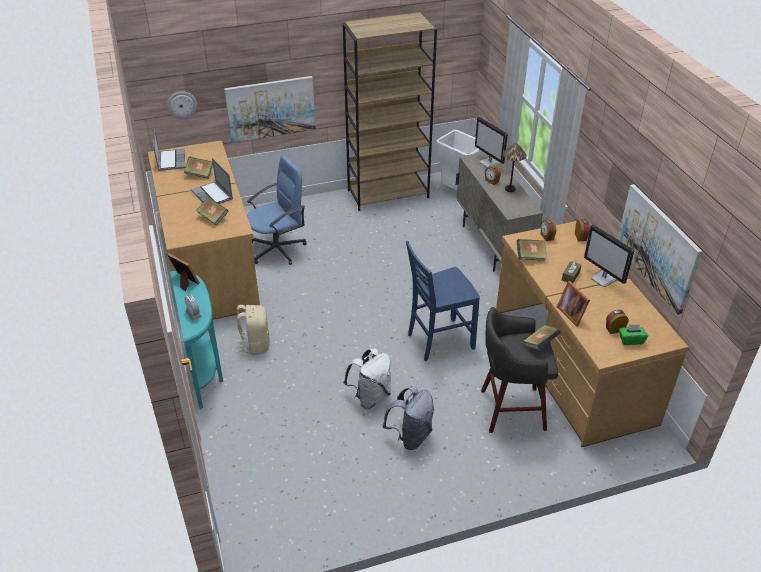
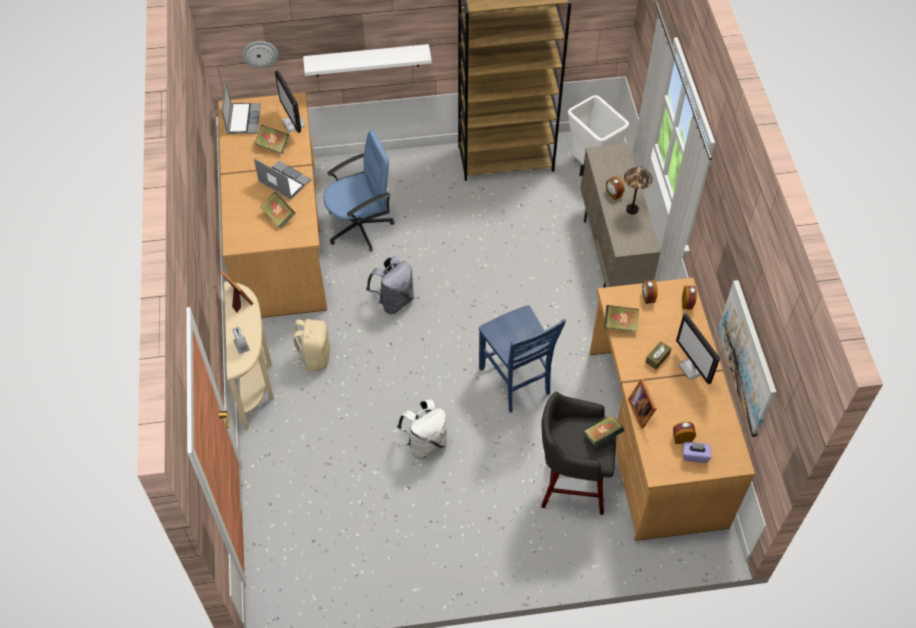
camera: 10 degrees right, 15 degrees up
turquoise console table [170,271,223,409] -> beige console table [224,282,274,430]
laptop [191,158,233,204] -> laptop turned 150 degrees clockwise [254,158,311,200]
picture [224,76,316,143] -> white shelf [303,44,432,76]
grey backpack [382,386,434,450] -> grey backpack moved to [366,256,414,314]
blue chair [406,241,480,361] -> blue chair turned 105 degrees counterclockwise [479,305,566,412]
monitor [475,117,508,167] -> monitor moved to [275,70,305,133]
green tissue box [619,324,648,345] -> purple tissue box [683,442,711,463]

